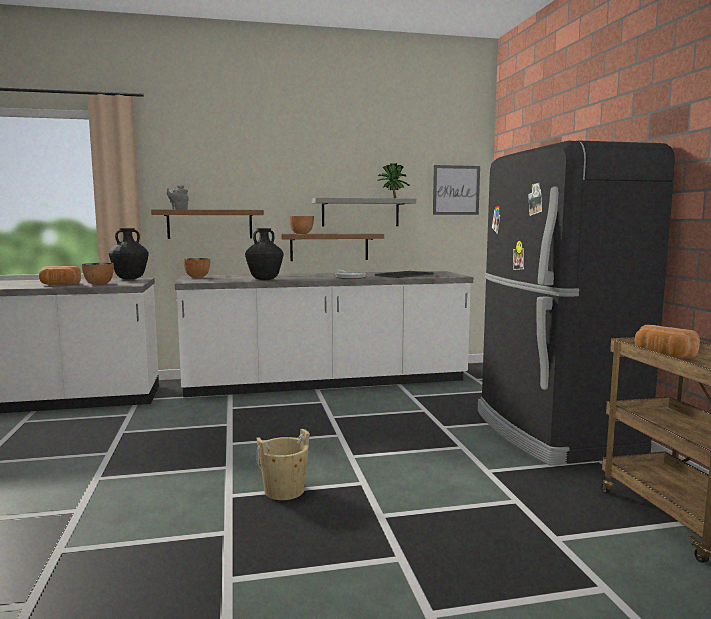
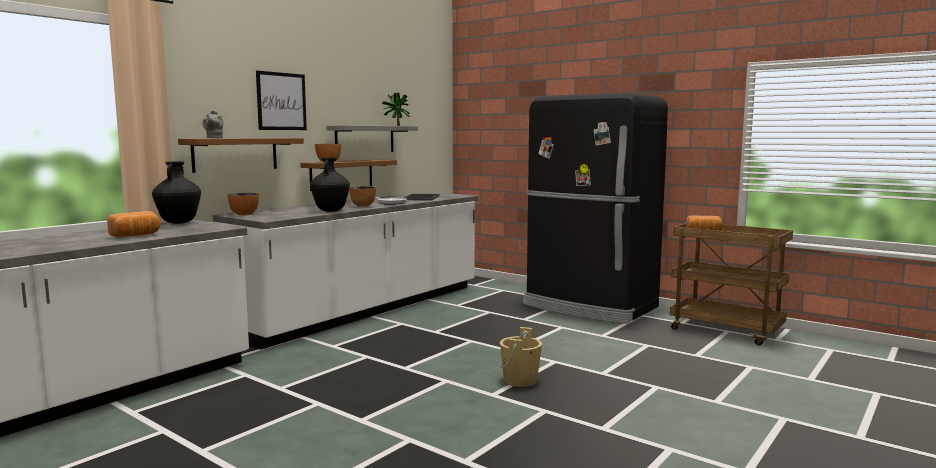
camera: 40 degrees left, 0 degrees up
bowl [82,263,114,285] -> bowl moved to [349,187,376,207]
picture [433,165,480,215] -> picture moved to [256,71,307,130]

